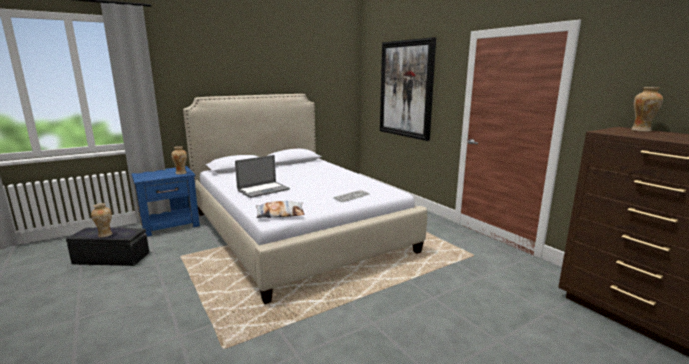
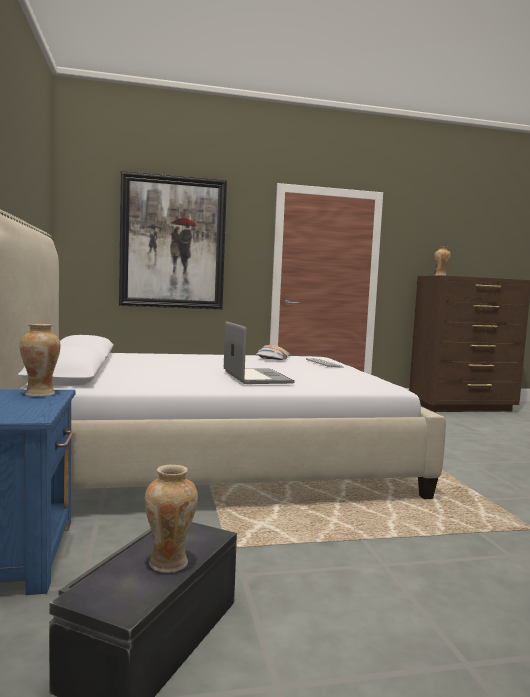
camera: 70 degrees left, 10 degrees down
pillow [256,201,304,218] -> pillow moved to [256,345,290,360]

